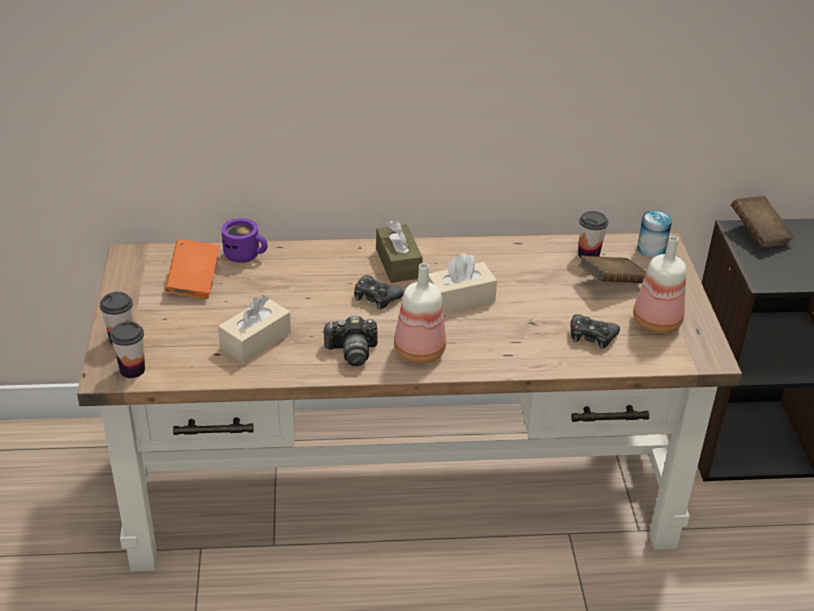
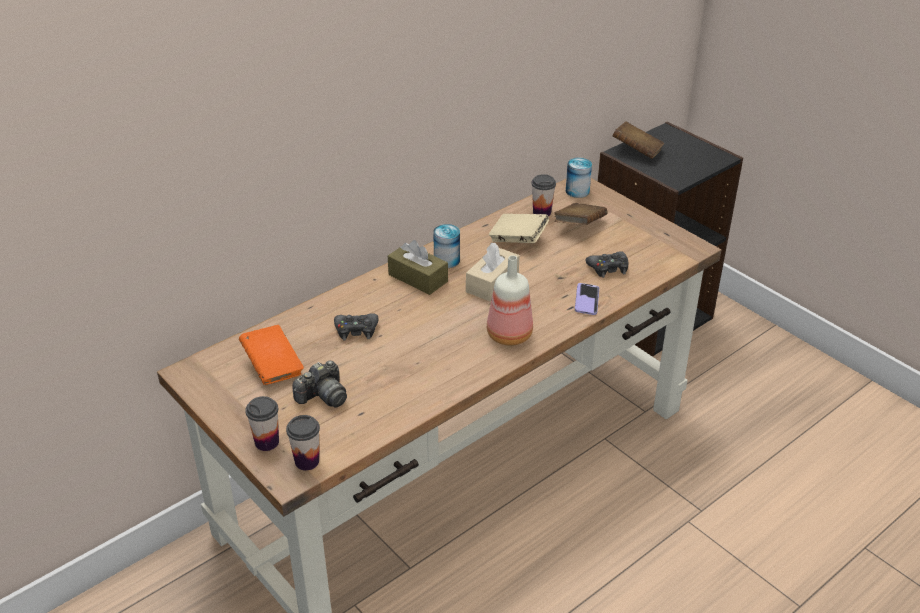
camera: 35 degrees left, 0 degrees up
beige tissue box [218,295,291,363] -> none
purple mug [221,218,268,263] -> none
camera [322,315,378,366] -> camera moved to [292,360,347,407]
black game controller [354,275,404,310] -> black game controller moved to [334,313,379,340]
bottle [633,236,686,334] -> none
none -> can [433,224,460,268]
none -> beige book [489,214,549,243]
none -> phone [575,283,599,315]

